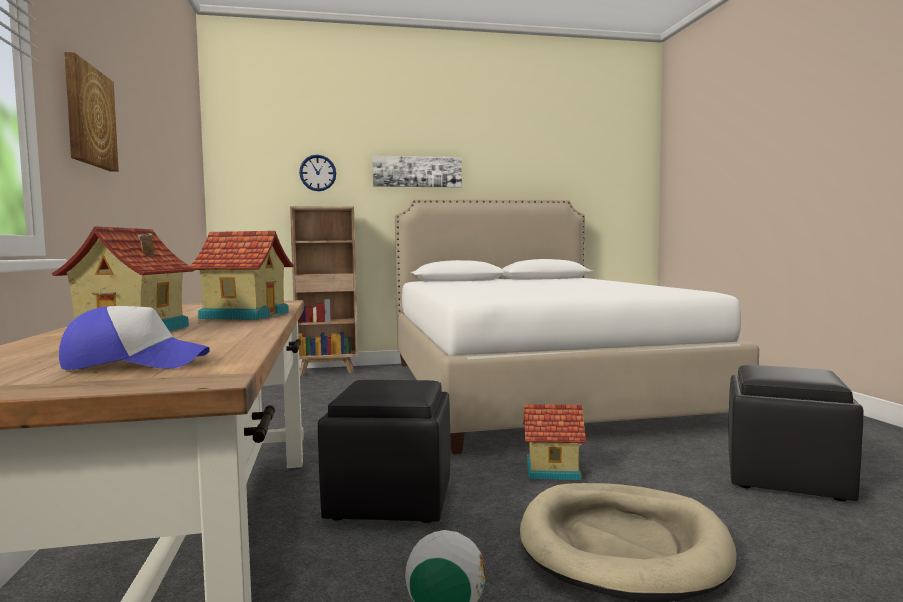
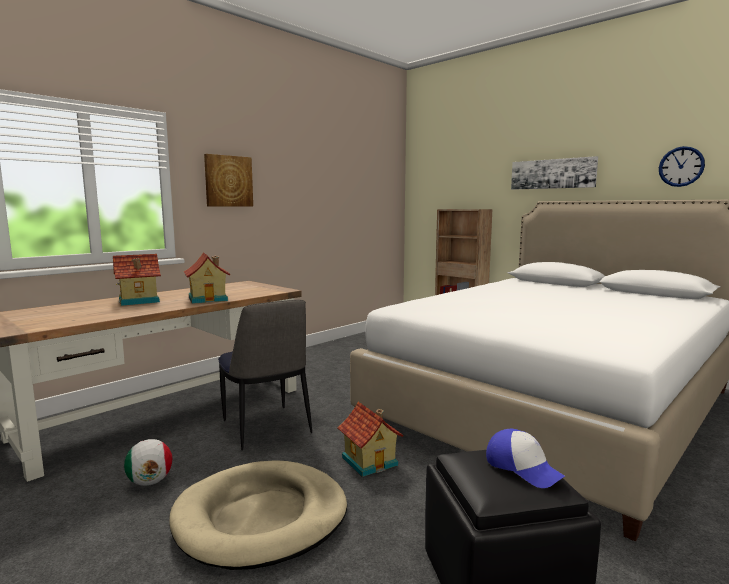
camera: 55 degrees right, 5 degrees up
cap [59,306,210,370] -> cap moved to [486,429,566,488]
wall clock [299,155,336,191] -> wall clock moved to [659,146,705,187]
black ottoman [318,380,450,523] -> chair [218,300,312,451]

